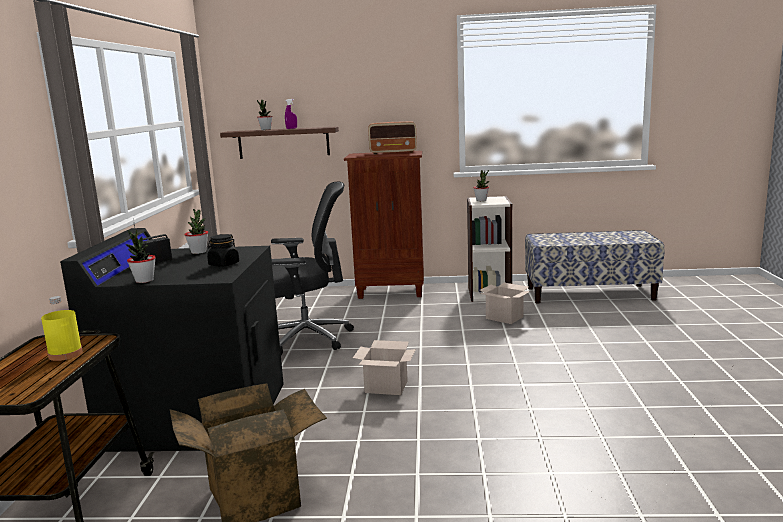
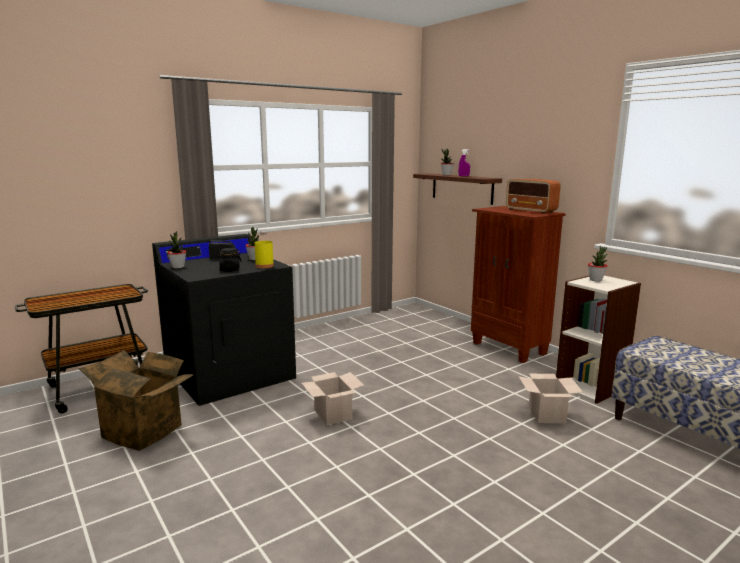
camera: 50 degrees right, 0 degrees up
yellow bottle [41,296,83,361] -> yellow bottle moved to [255,231,274,268]
office chair [271,182,354,355] -> none

